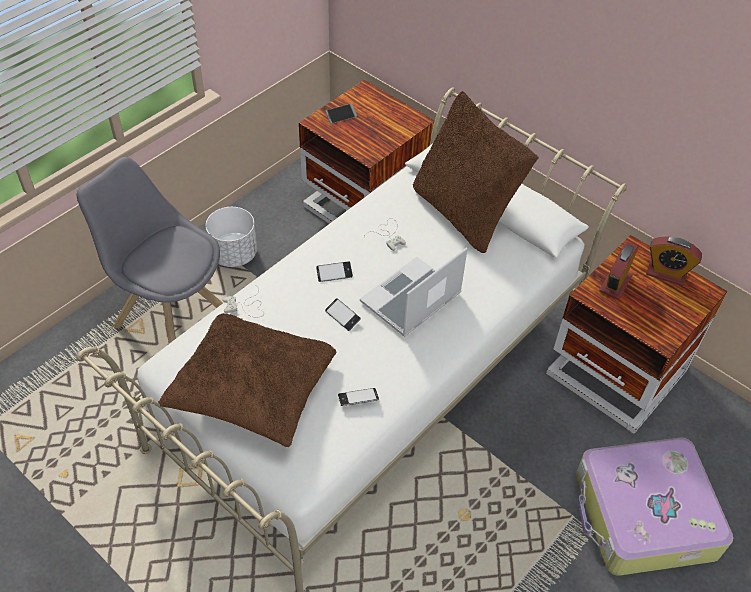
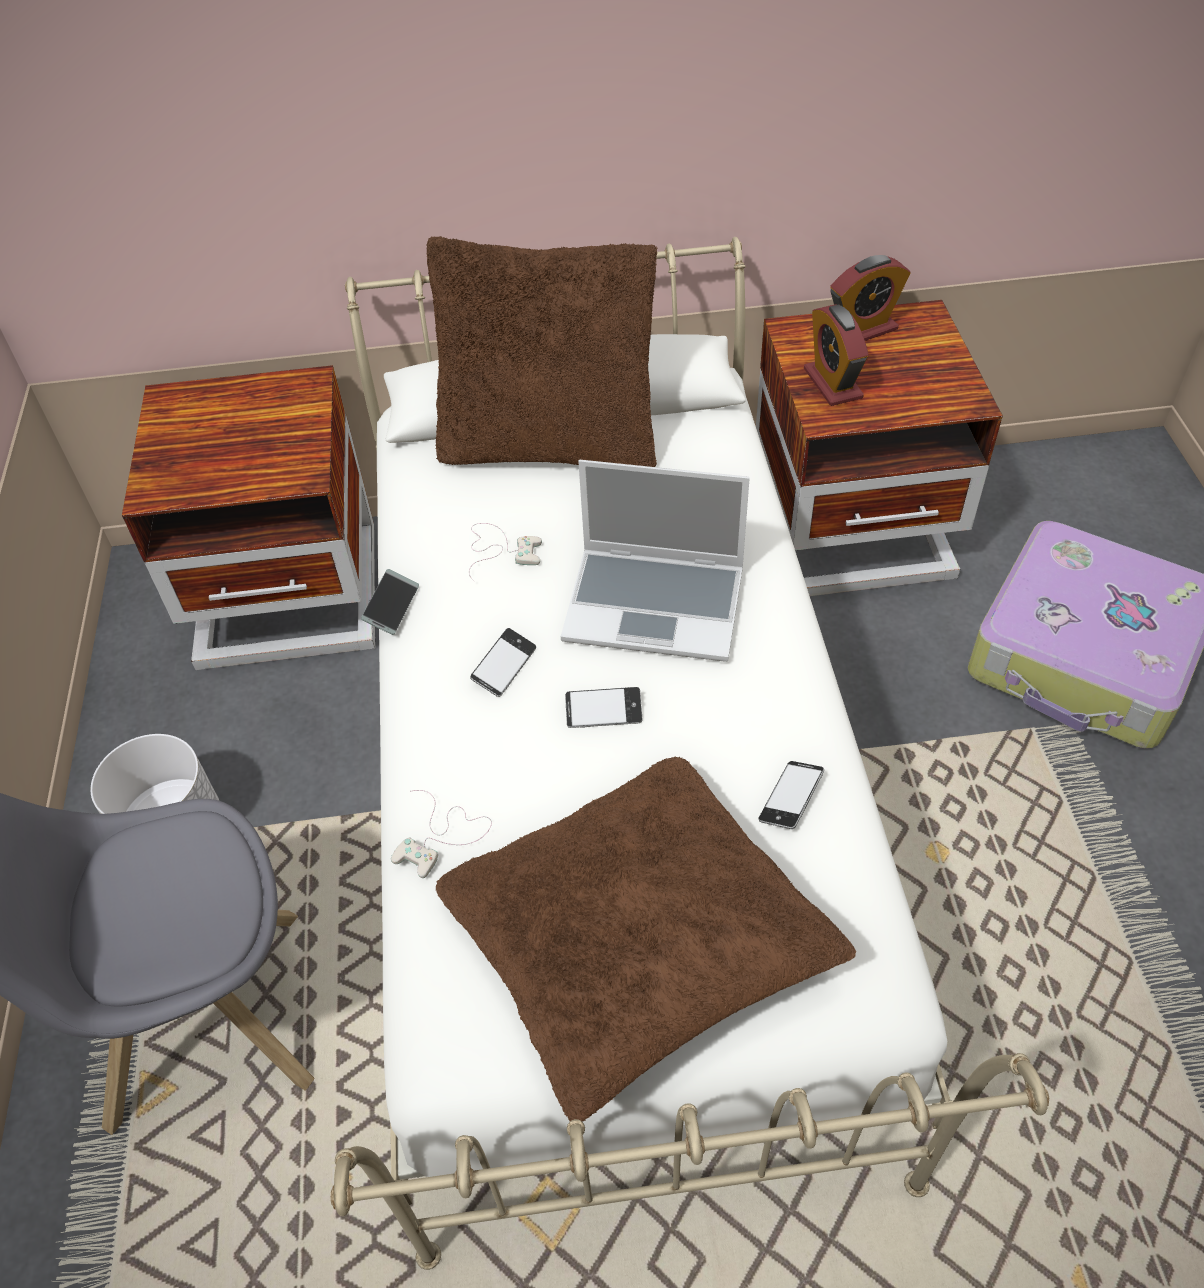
camera: 45 degrees left, 0 degrees up
phone [325,104,357,124] -> phone moved to [361,569,419,635]
laptop [360,247,467,337] -> laptop turned 75 degrees counterclockwise [561,460,750,662]

